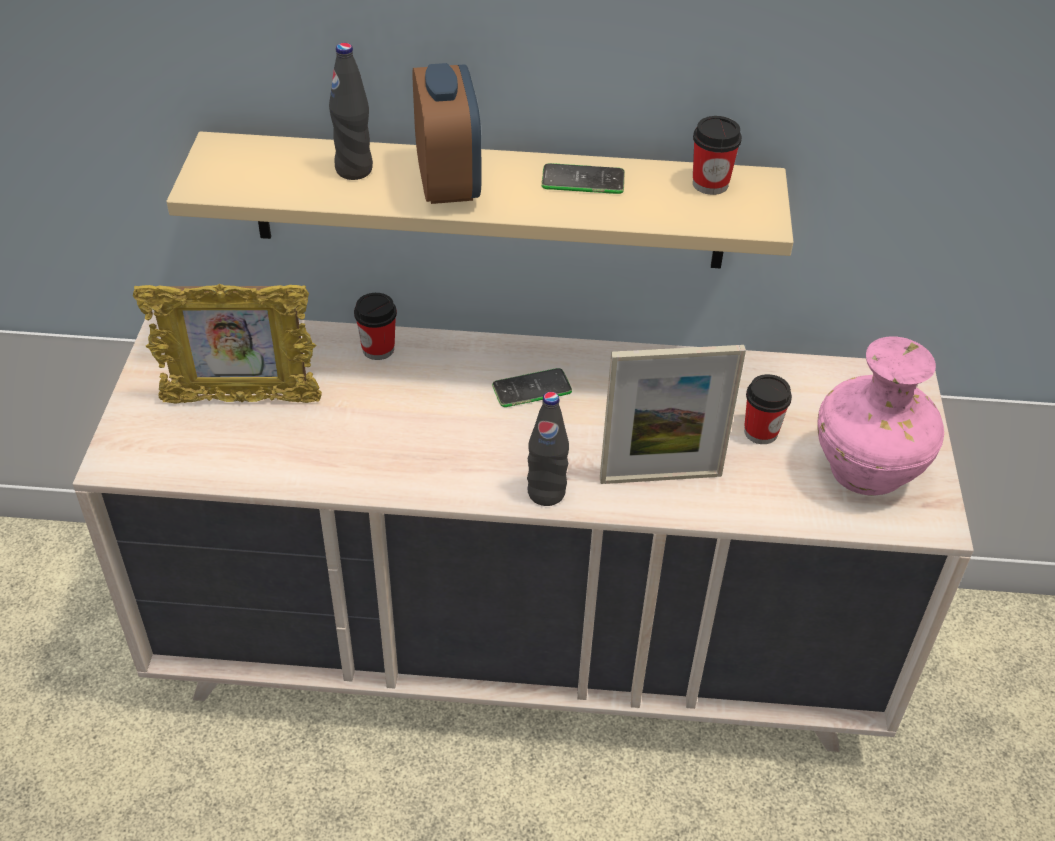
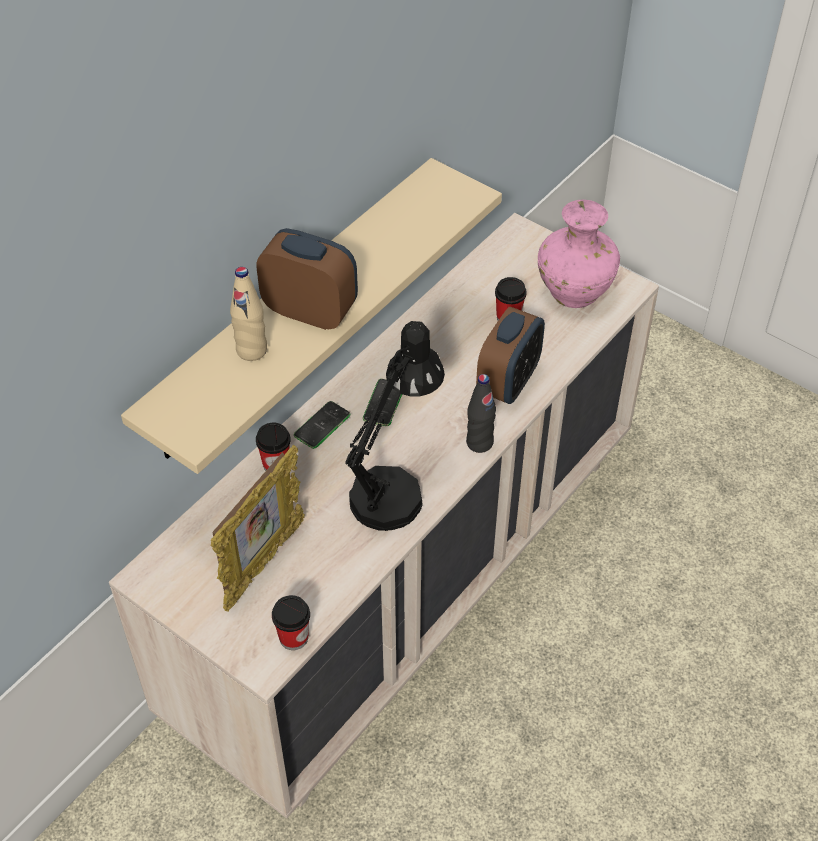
camera: 55 degrees left, 5 degrees up
black bottle [329,43,373,180] -> beige bottle [230,267,267,361]
phone [541,163,625,194] -> phone moved to [294,401,351,449]
picture frame [600,345,746,484] -> alarm clock [476,307,545,404]
cup [693,116,742,195] -> cup moved to [272,595,310,650]
none -> black table lamp [345,321,445,531]

